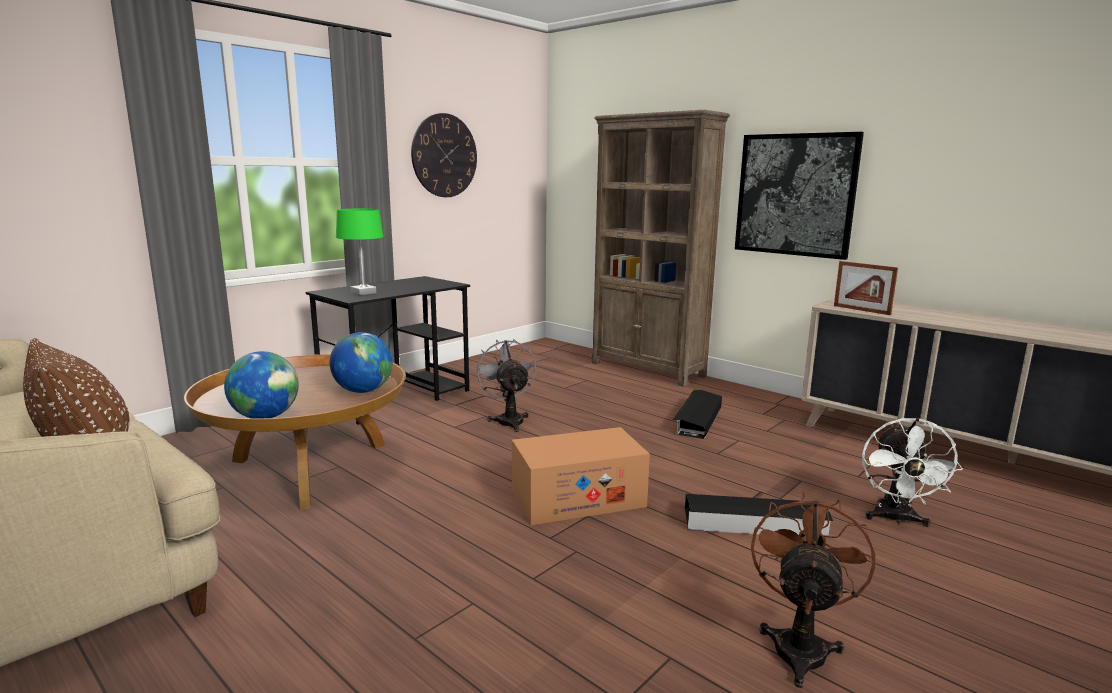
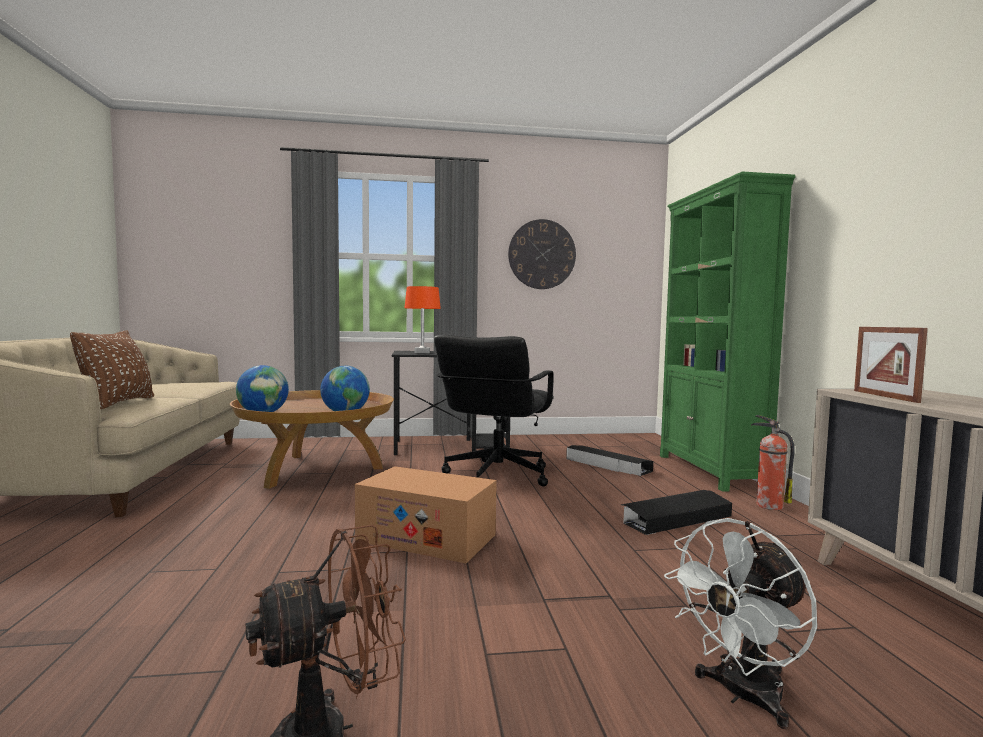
camera: 40 degrees right, 10 degrees down
green table lamp [336,209,383,295] -> orange table lamp [404,286,441,353]
grey fan [475,339,536,432] -> black office chair [434,334,554,486]
brown bookcase [592,110,730,387] -> green bookcase [660,172,795,492]
black storage box [685,494,833,535] -> black storage box moved to [566,445,653,476]
picture [735,132,864,260] -> none
none -> fire extinguisher [751,415,795,510]

